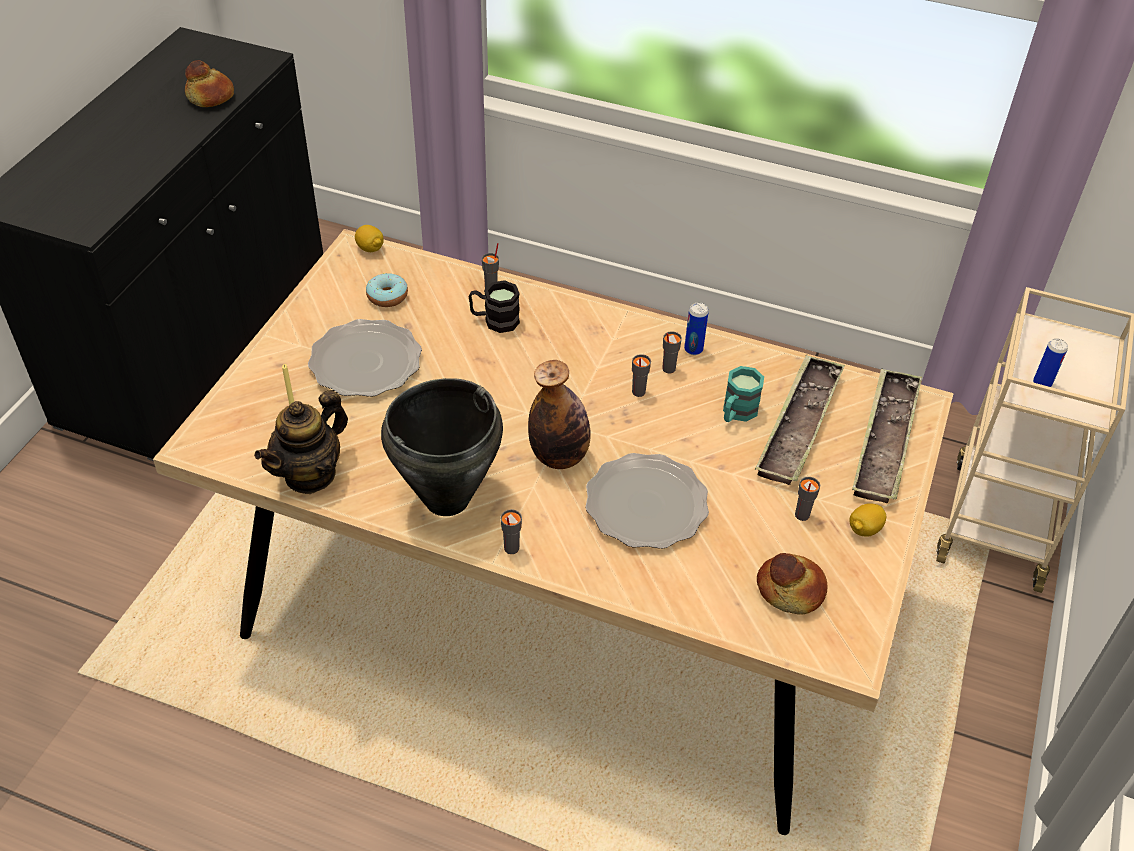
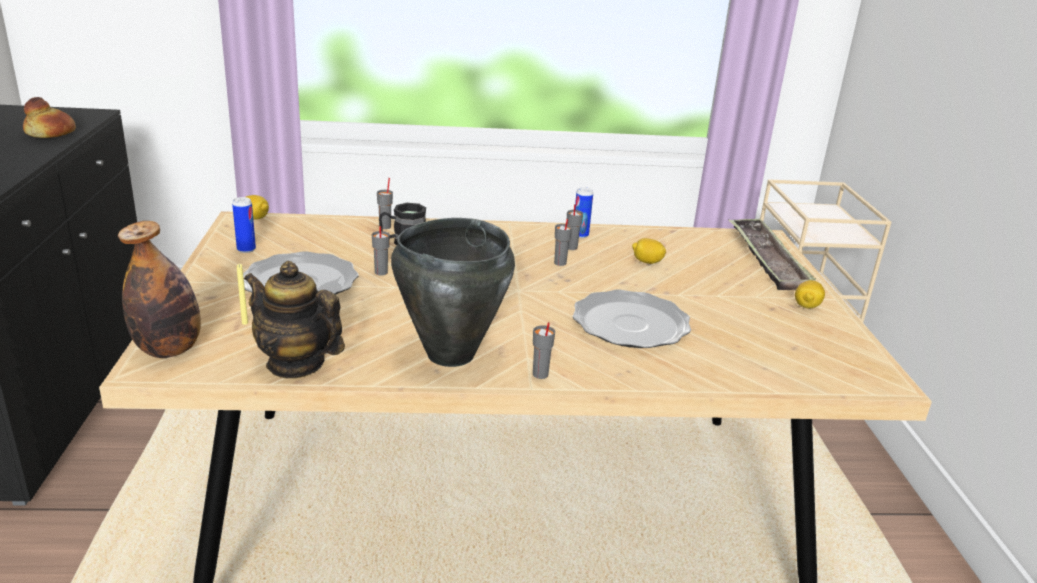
camera: 25 degrees left, 20 degrees down
teapot [254,390,348,494] -> teapot turned 105 degrees clockwise [244,261,345,379]
donut [366,273,408,307] -> none
bottle [528,360,591,469] -> bottle moved to [118,221,201,358]
turquoise mug [723,366,764,422] -> lemon [632,238,666,264]
tray [755,355,845,485] -> none
bread [757,553,828,615] -> none
grey cup [795,477,820,521] -> grey cup moved to [372,226,390,276]
can [1033,338,1068,387] -> can moved to [232,197,256,253]

